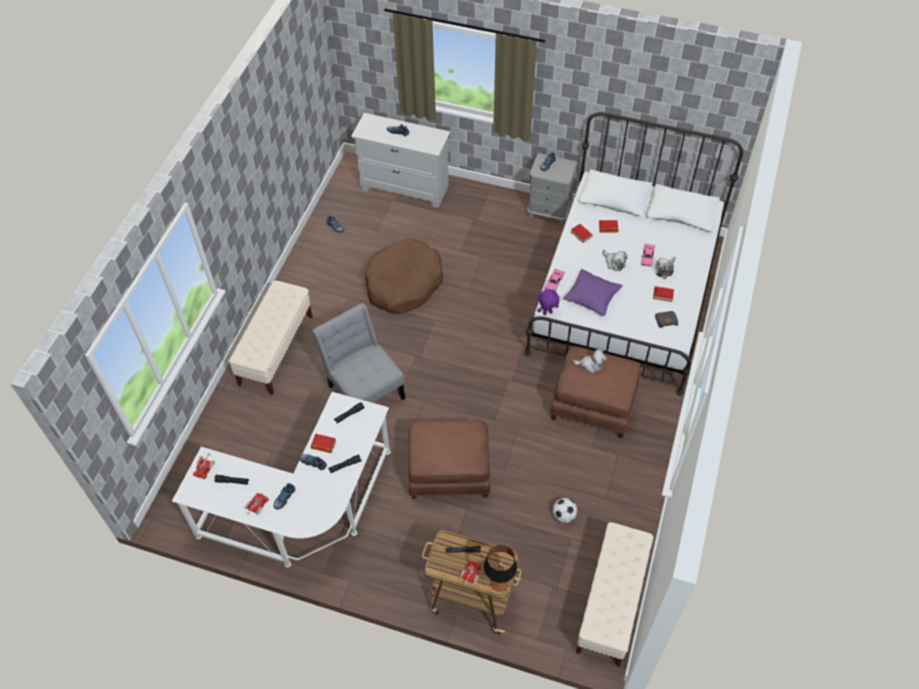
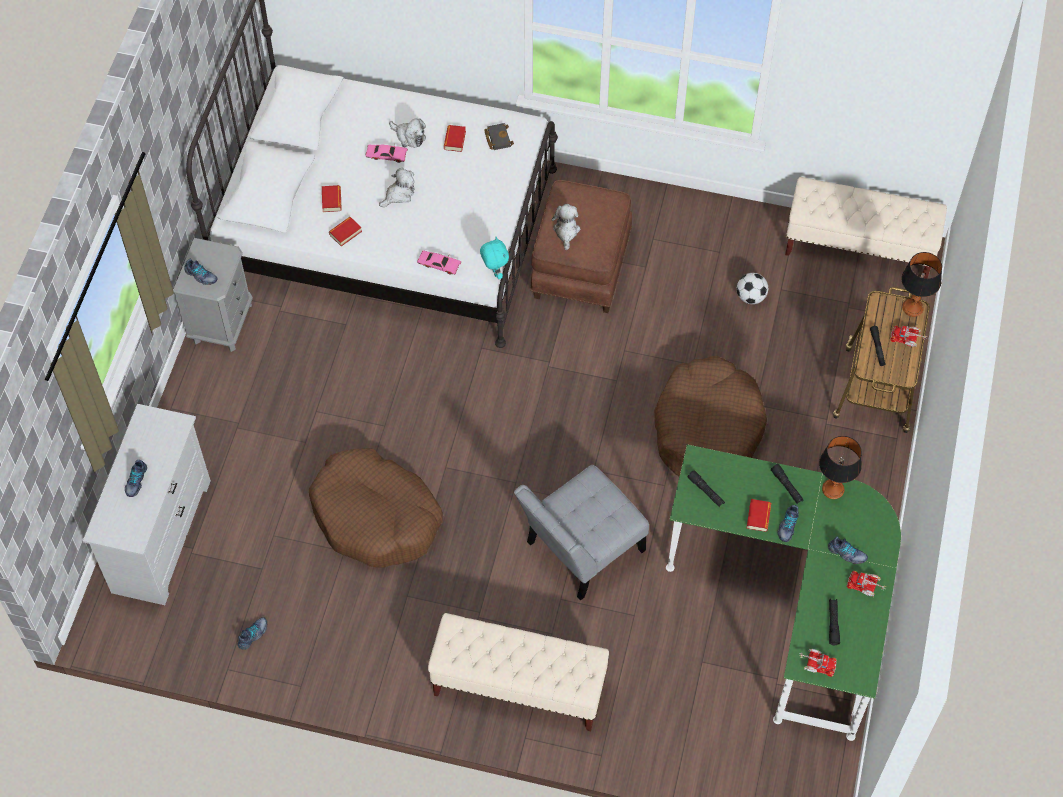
camera: 95 degrees left, 5 degrees up
white desk [172,392,391,567] -> green desk [666,444,901,741]
brown ottoman [409,420,491,499] -> brown dog bed [654,356,767,476]
purple plush toy [537,289,560,315] -> turquoise plush toy [480,237,509,279]
purple pillow [563,269,623,316] -> none
none -> table lamp [819,436,862,499]

